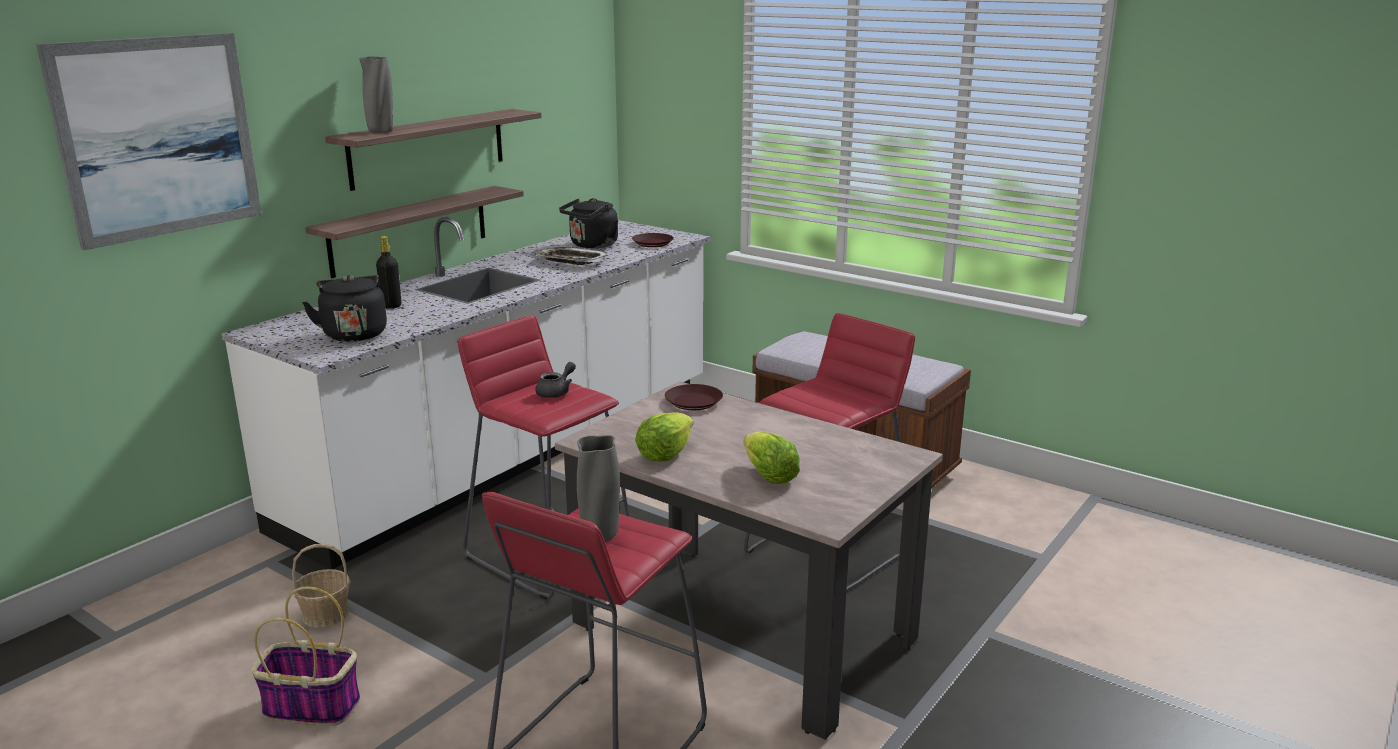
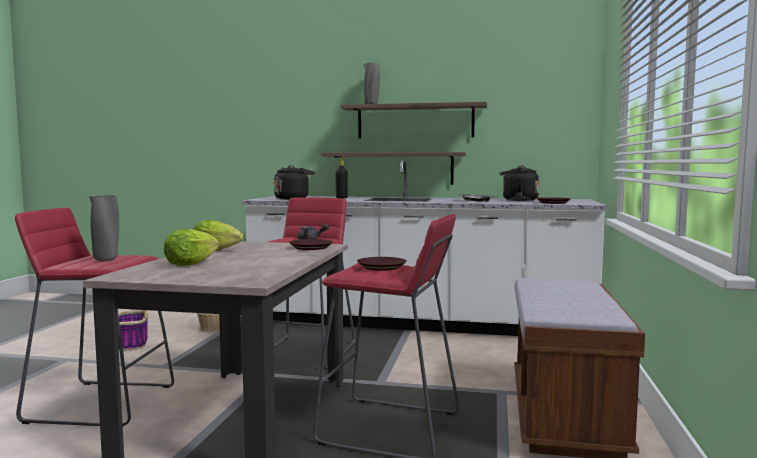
camera: 65 degrees right, 15 degrees down
picture [36,33,262,250] -> none
none -> brown plate [357,257,406,271]

